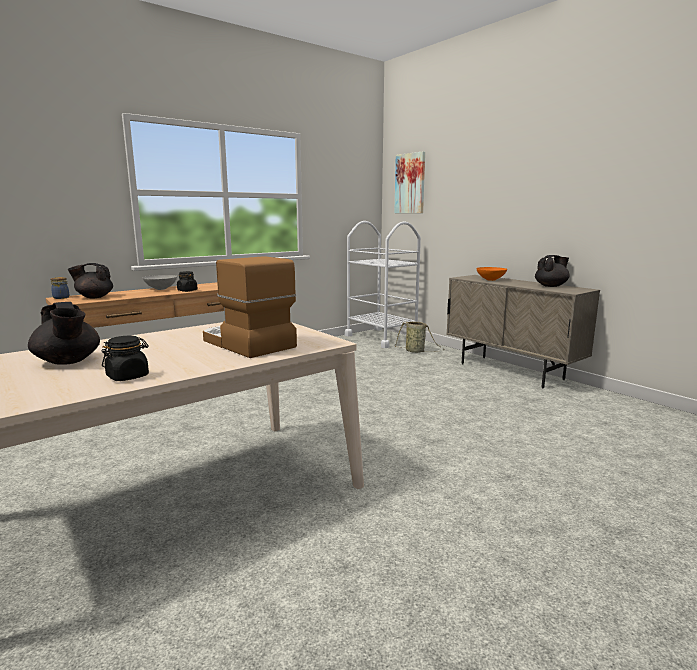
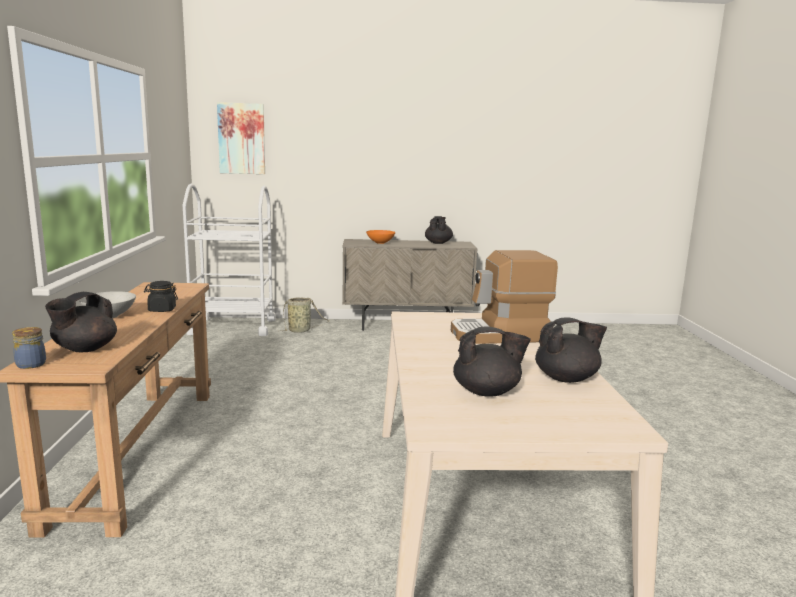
camera: 55 degrees left, 0 degrees up
black jar [102,336,149,381] -> black teapot [535,317,607,383]

